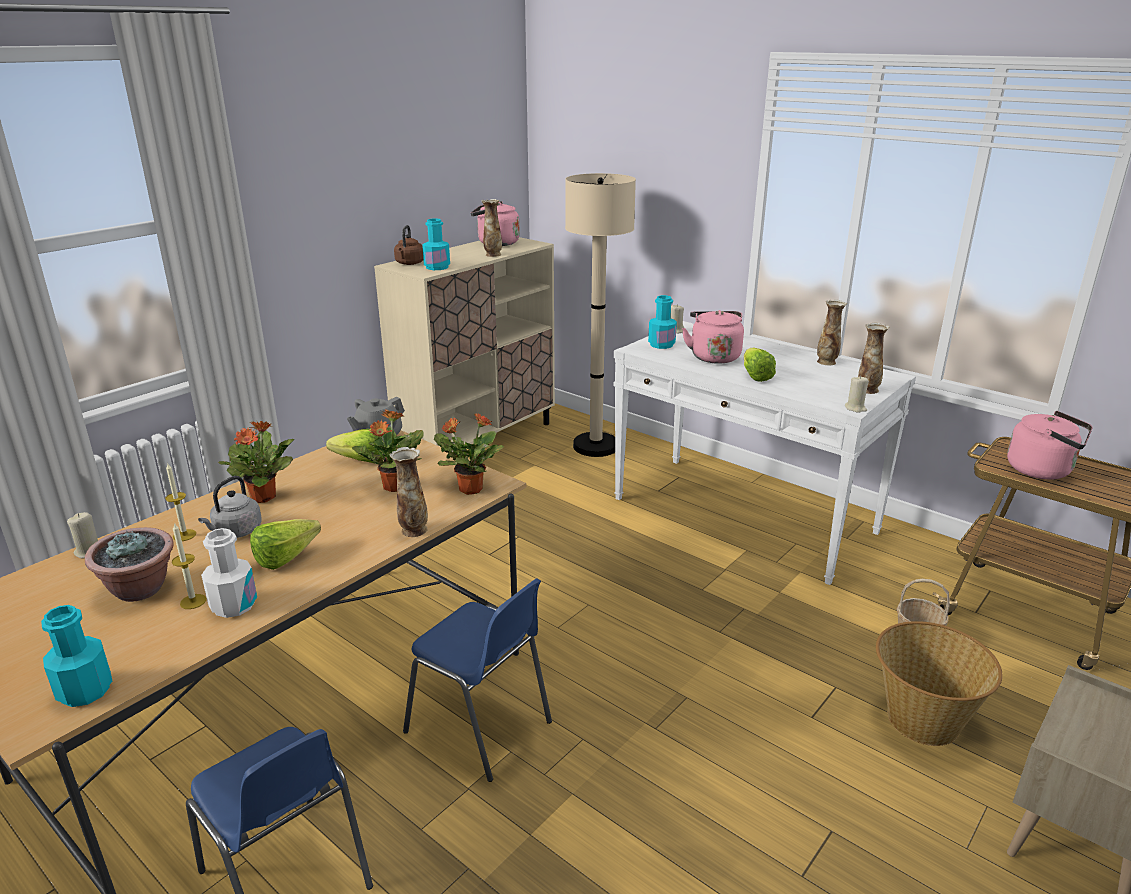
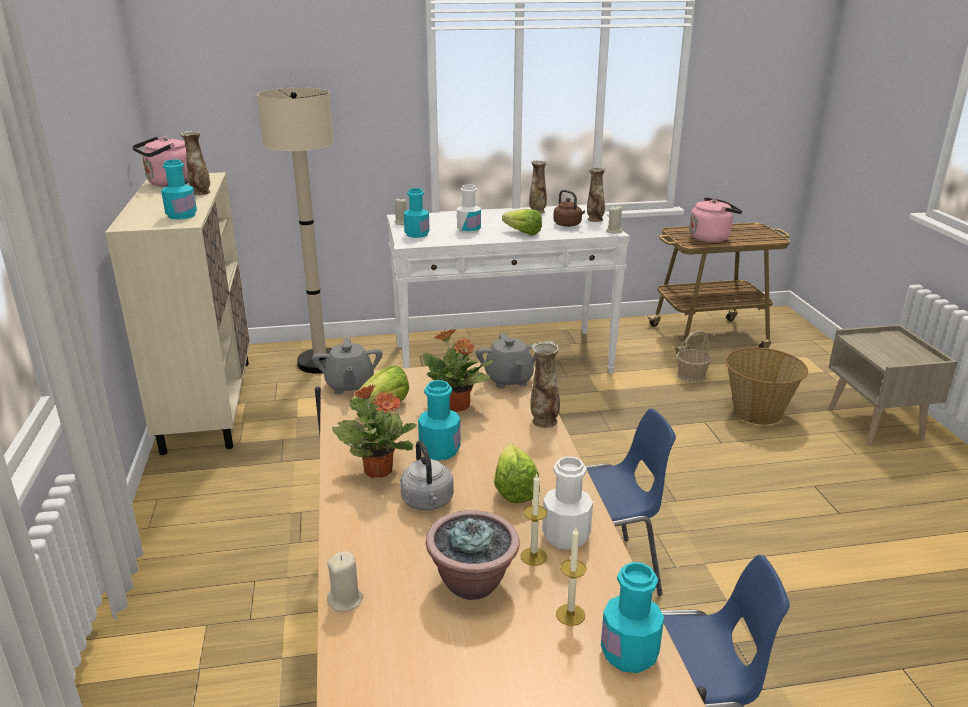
camera: 50 degrees left, 0 degrees up
candle [165,464,196,541] -> candle moved to [556,527,586,626]
brown kettle [394,225,423,265] -> brown kettle moved to [553,190,585,227]
potted plant [434,413,504,495] -> grey teapot [476,333,538,388]
pink kettle [682,310,744,364] -> white bottle [457,185,481,234]
none -> turquoise bottle [418,380,461,460]

